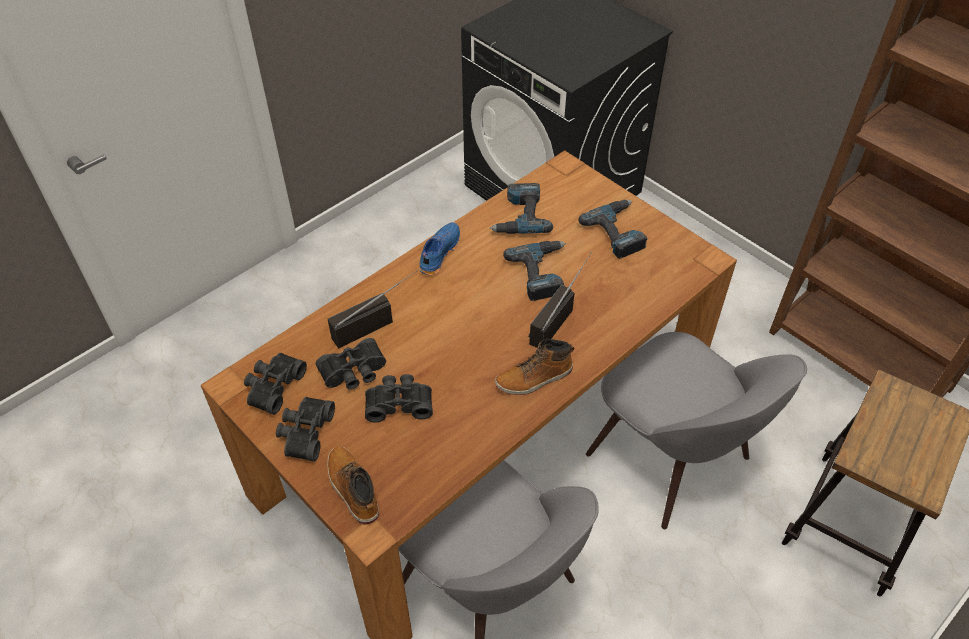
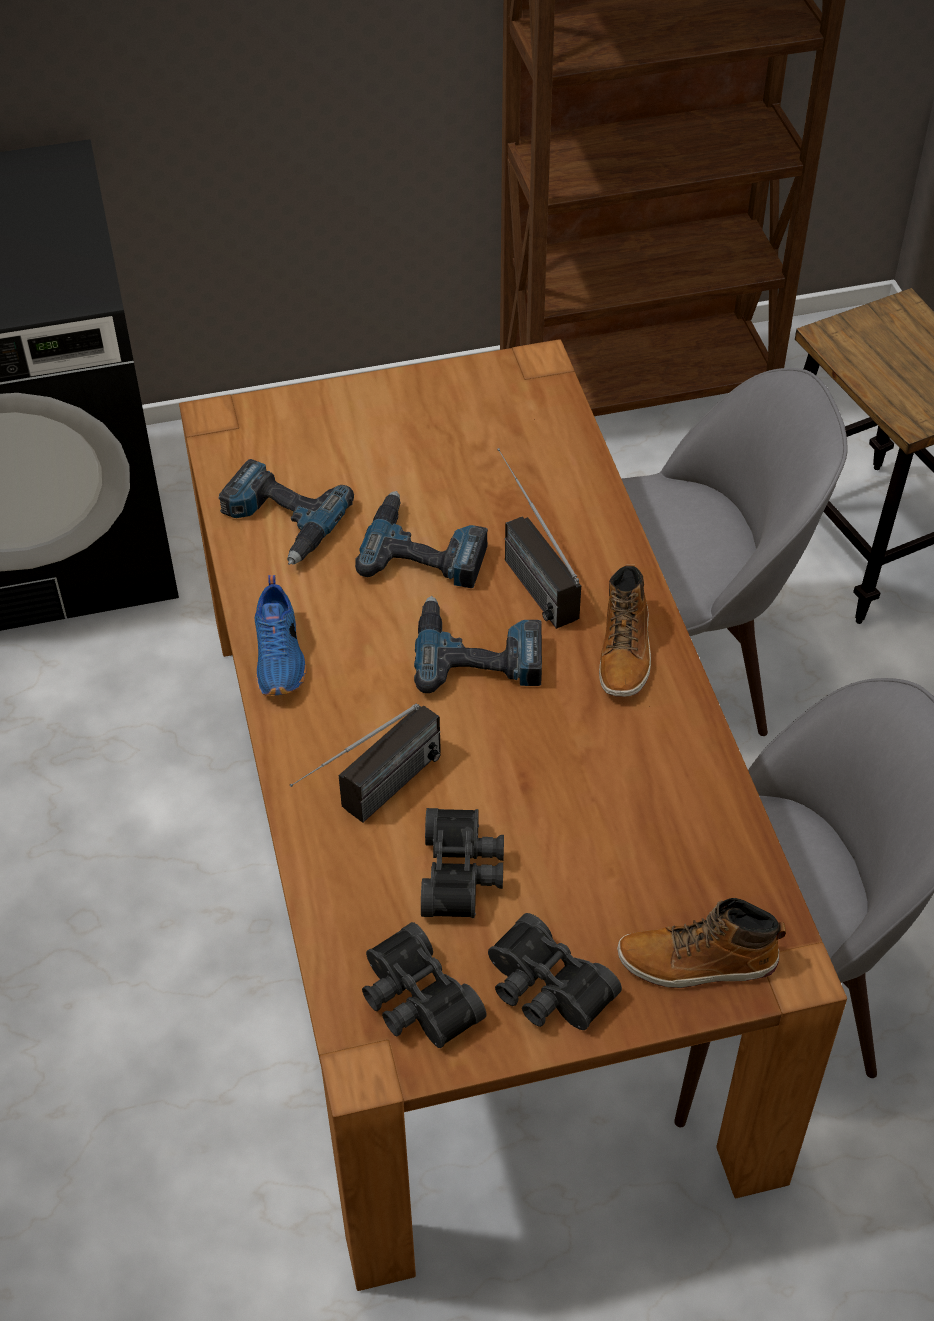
camera: 60 degrees left, 0 degrees up
radio [328,270,417,348] -> radio turned 135 degrees counterclockwise [290,704,441,823]
black binoculars [365,374,433,423] -> none
blue shoe [419,222,460,275] -> blue shoe turned 150 degrees counterclockwise [254,575,306,696]
power drill [578,200,648,259] -> power drill moved to [414,596,542,693]

